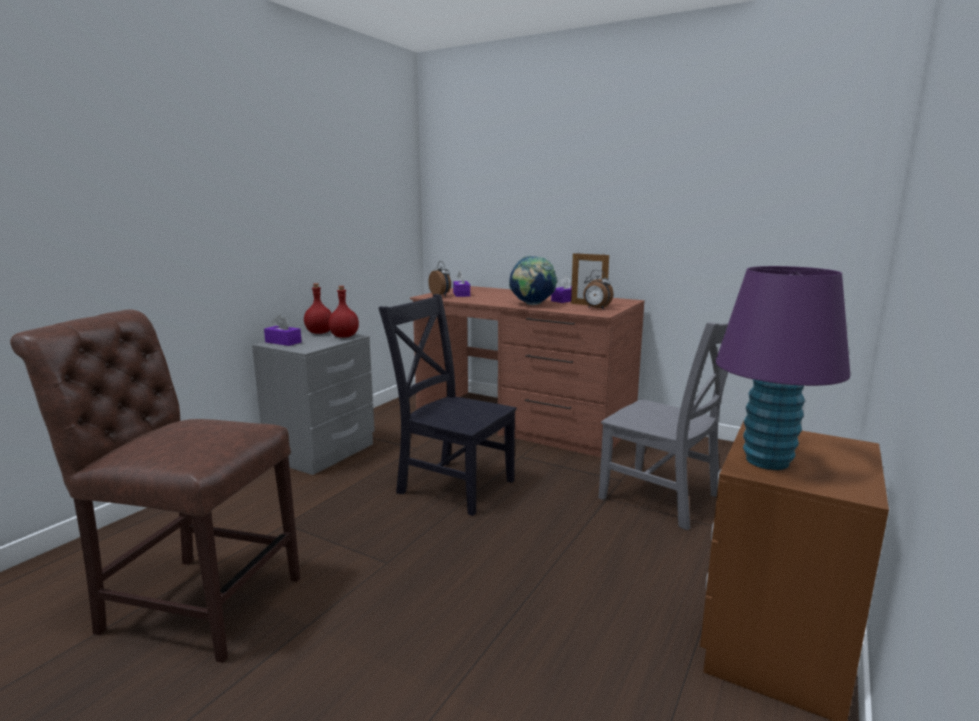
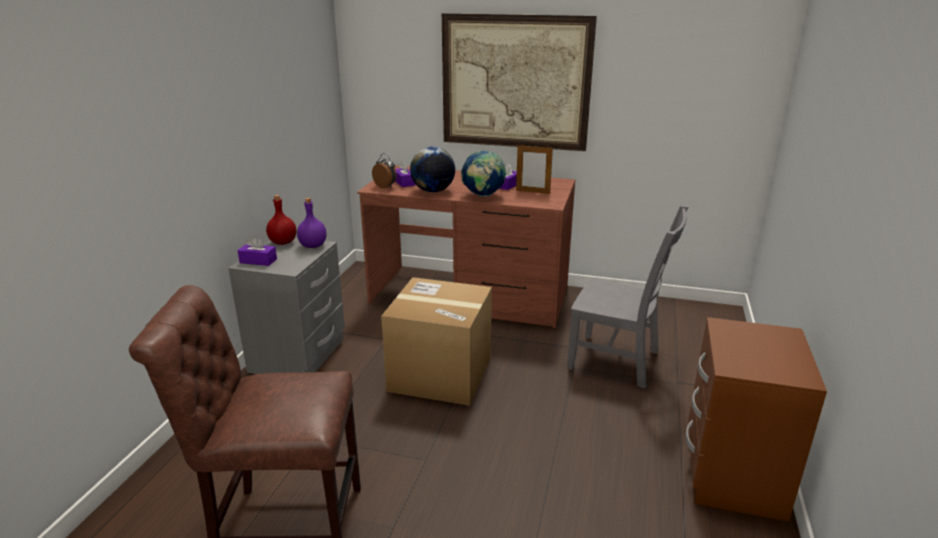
camera: 15 degrees left, 10 degrees up
red bottle [328,286,359,338] -> purple bottle [297,198,327,248]
black chair [378,294,517,516] -> cardboard box [381,277,492,406]
alarm clock [583,270,614,309] -> none
purple table lamp [716,266,850,470] -> none
none -> globe [410,147,455,192]
none -> picture [442,13,597,151]

